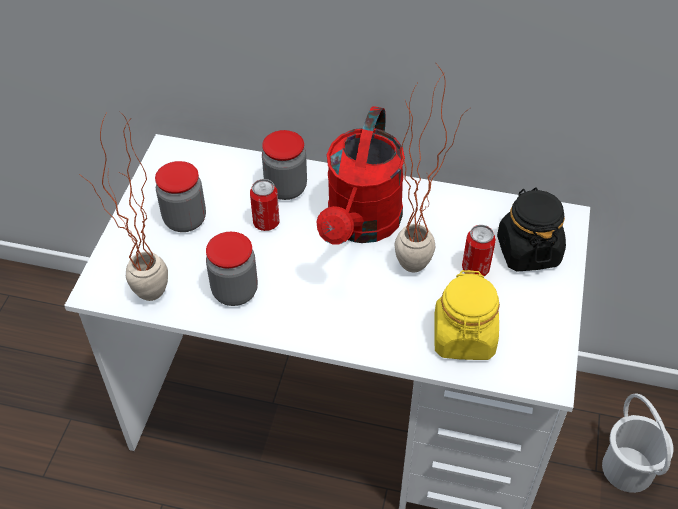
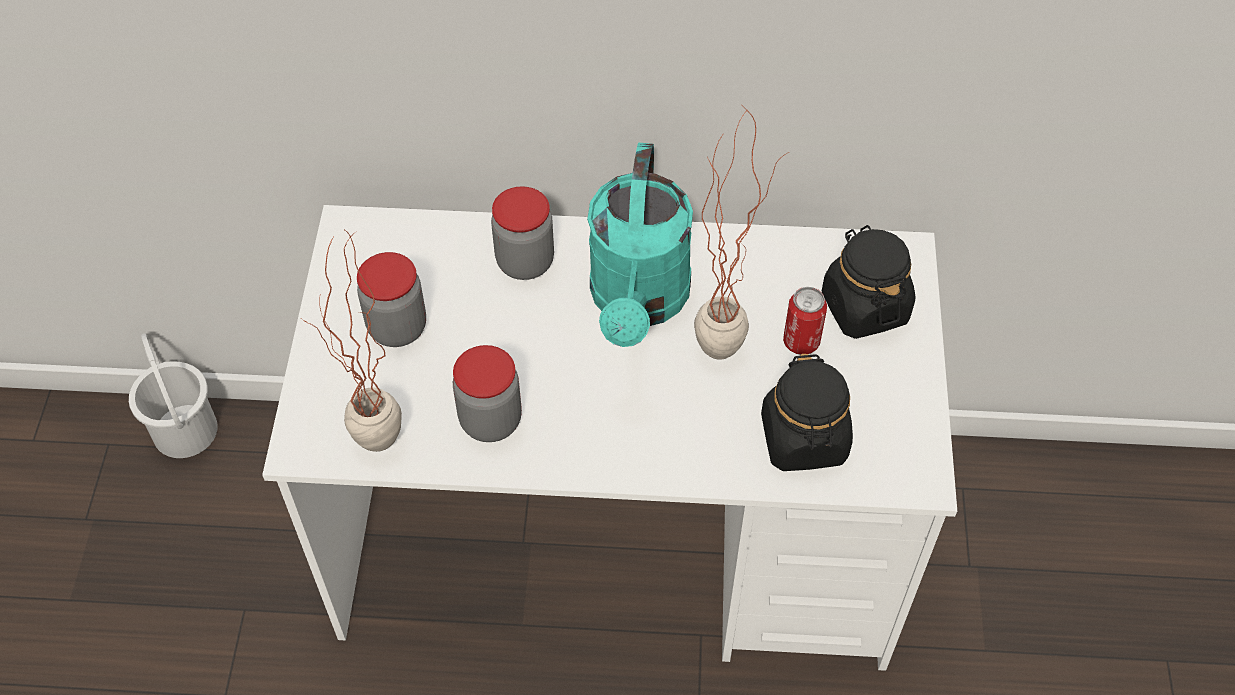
camera: 10 degrees left, 5 degrees up
can [250,179,280,231] -> none
red watering can [317,106,405,244] -> turquoise watering can [587,143,693,347]
yellow jar [434,270,500,360] -> black jar [761,354,853,471]
white bucket [602,394,673,493] -> white bucket moved to [129,333,217,458]

